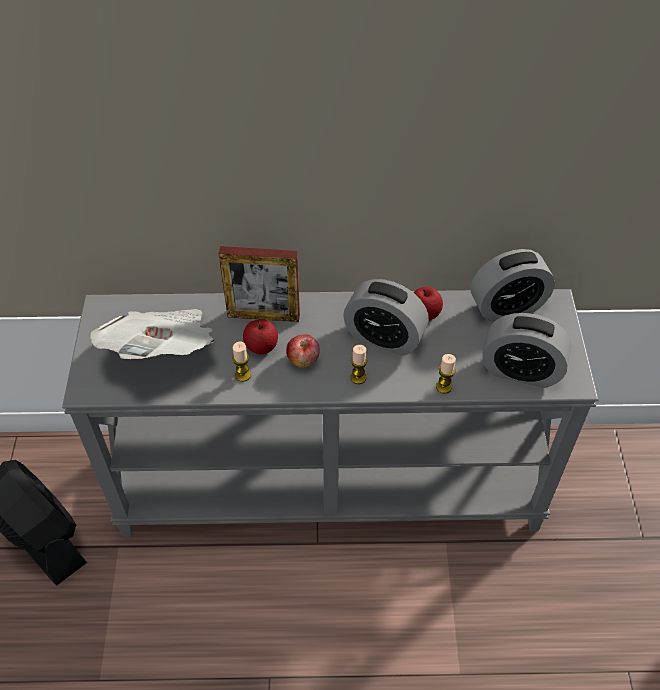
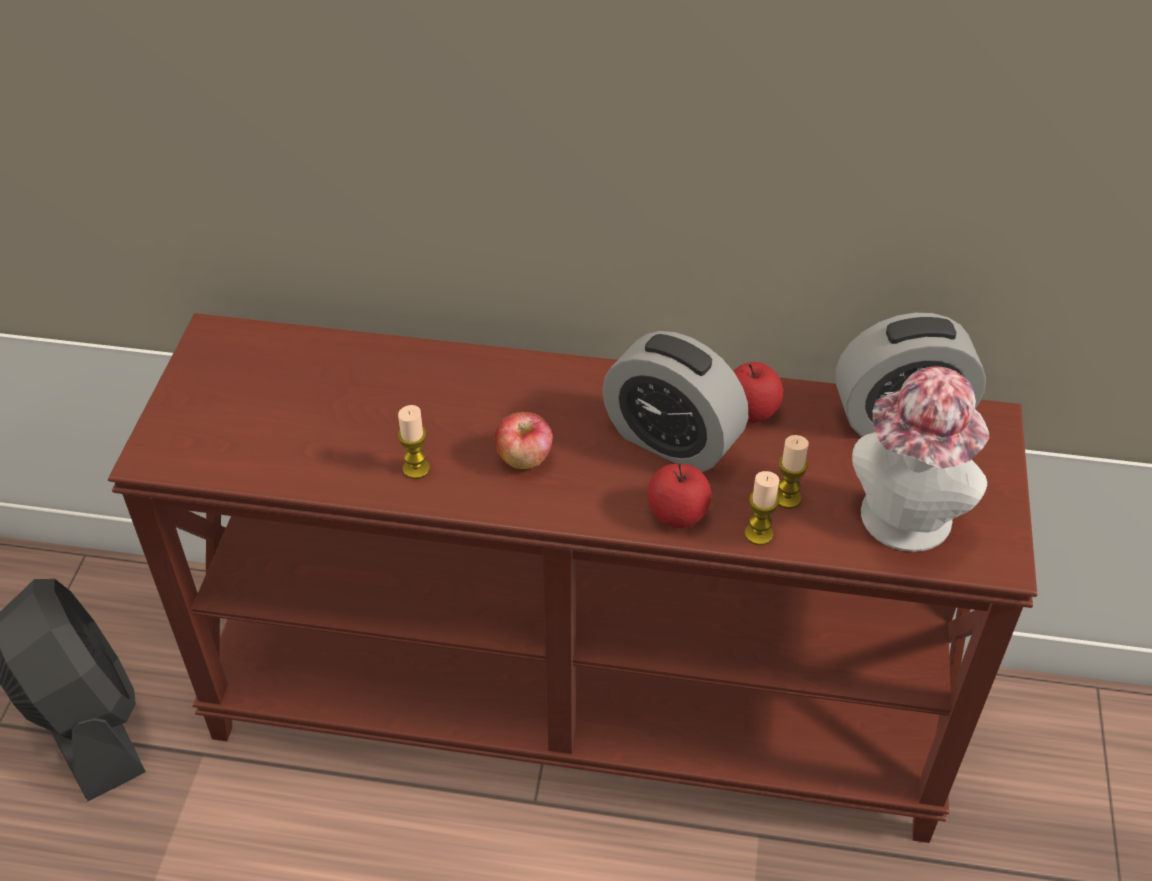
camera: 10 degrees right, 5 degrees down
grey console table [62,289,599,537] -> brown console table [108,313,1037,843]
newspaper [90,309,214,359] -> none
picture frame [219,246,300,322] -> none
apple [243,319,278,355] -> apple moved to [647,464,711,528]
candle [351,345,367,384] -> candle moved to [777,435,809,509]
alarm clock [482,313,571,388] -> hat [852,366,989,552]

